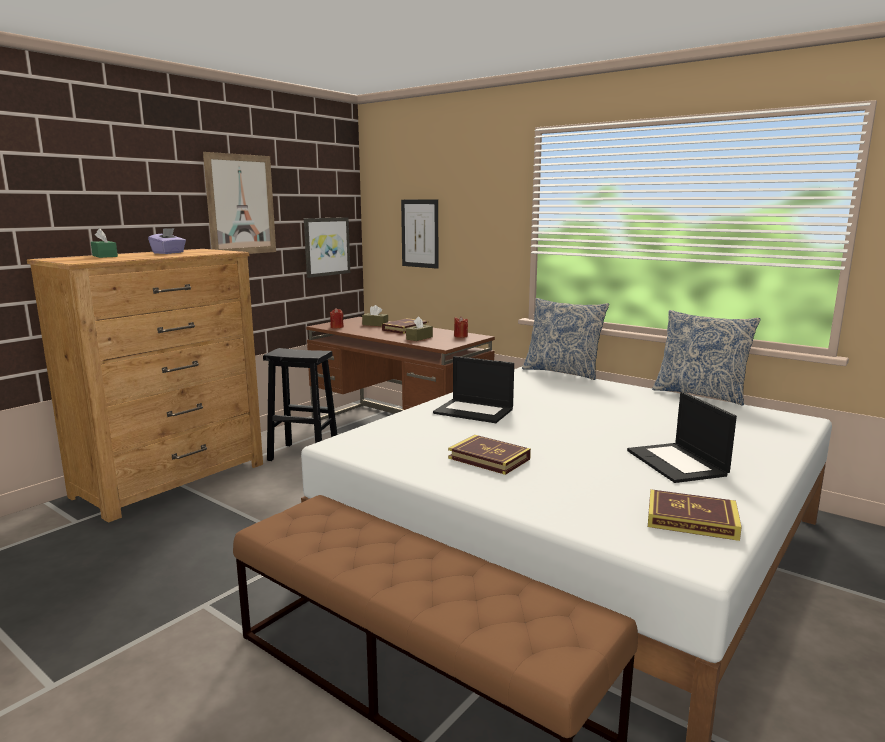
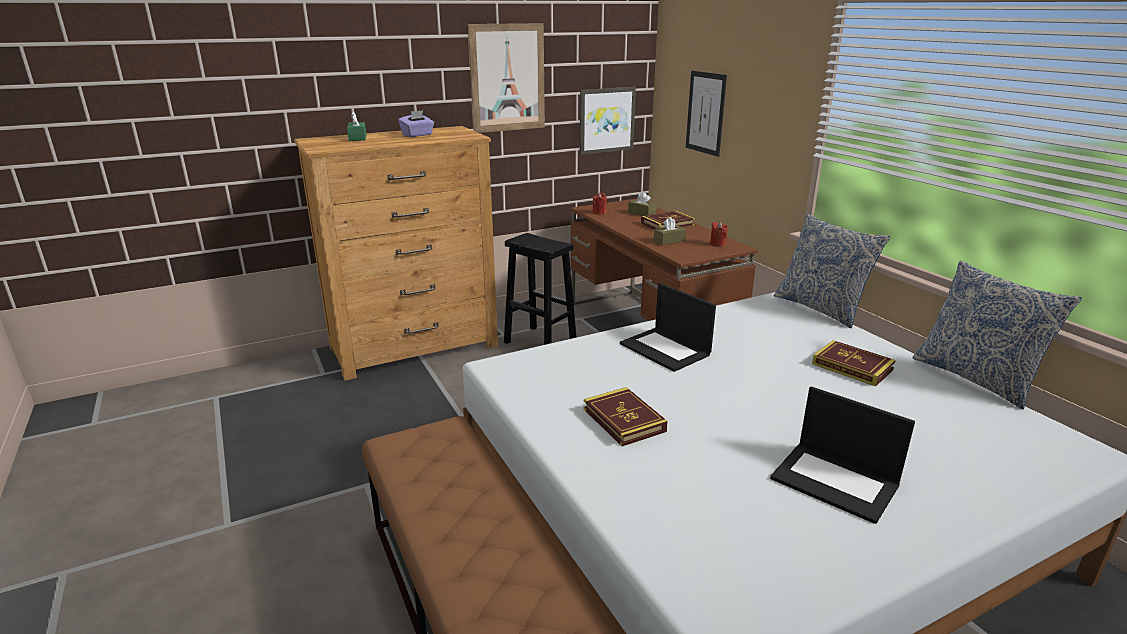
camera: 25 degrees right, 10 degrees up
laptop [627,392,737,483] -> laptop turned 60 degrees counterclockwise [770,386,915,524]
book [648,489,742,541] -> book moved to [812,340,896,386]

